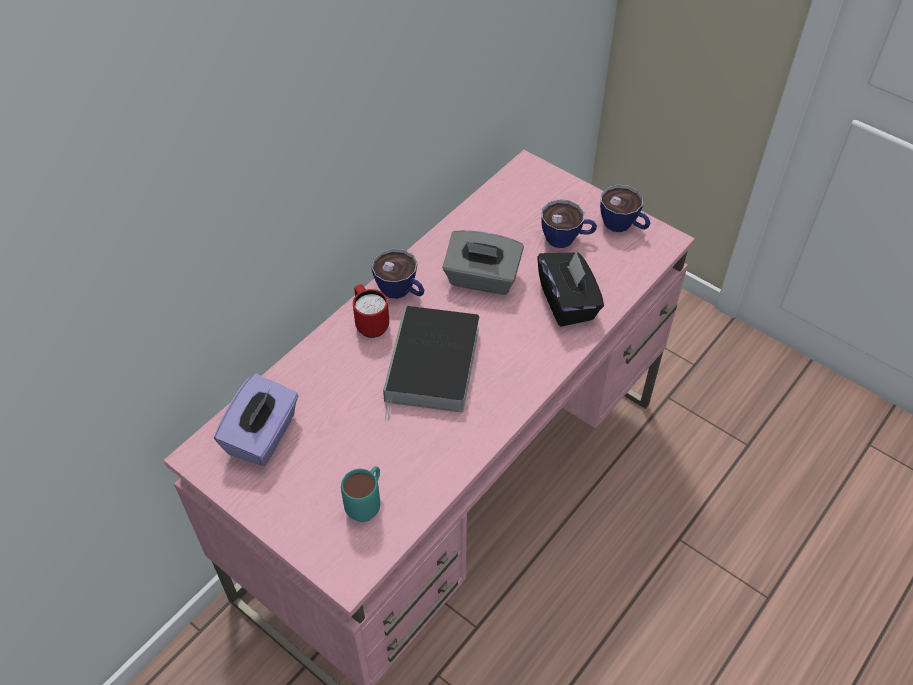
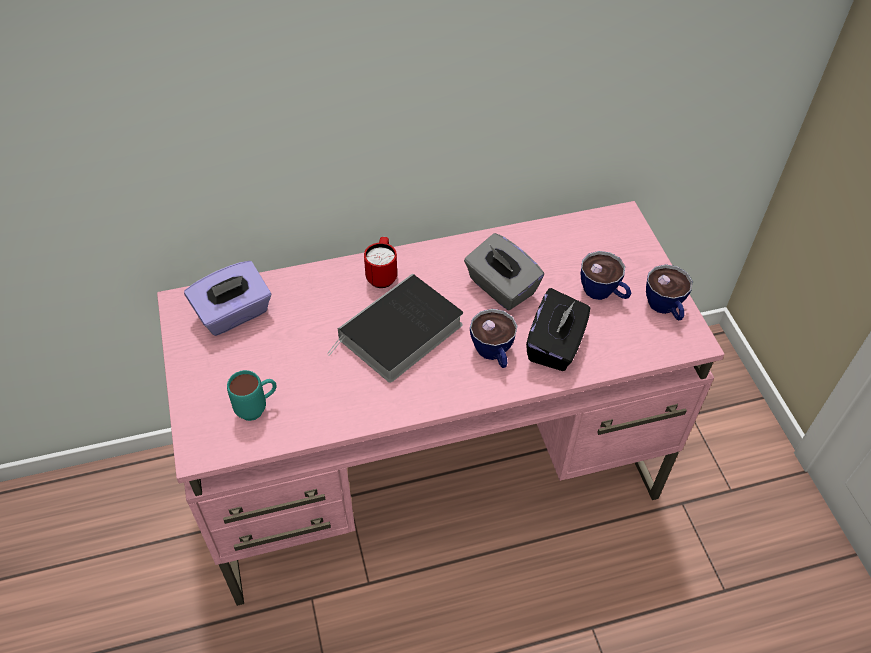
camera: 35 degrees right, 0 degrees up
cup [371,248,424,299] -> cup moved to [470,309,517,368]

